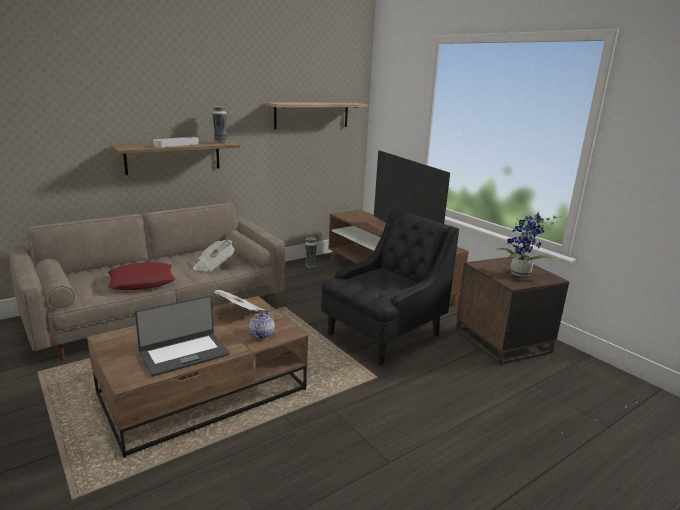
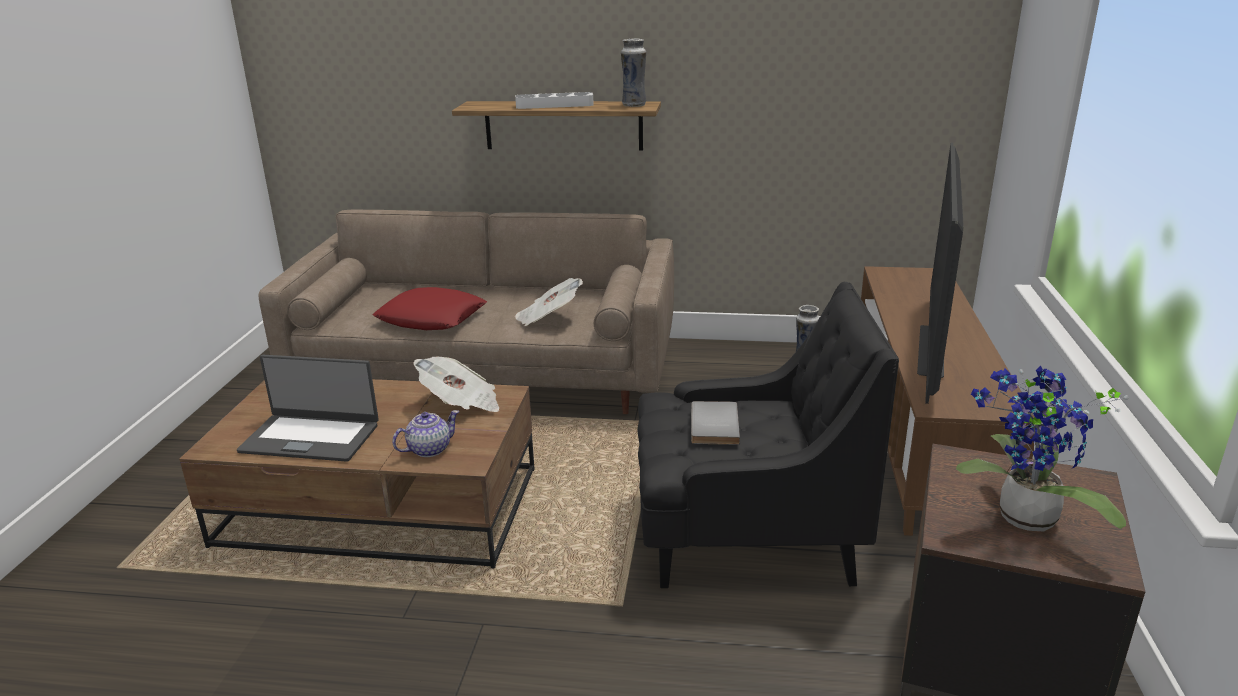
camera: 45 degrees right, 5 degrees up
shelf [266,102,368,129] -> none
none -> grey book [691,401,740,445]

